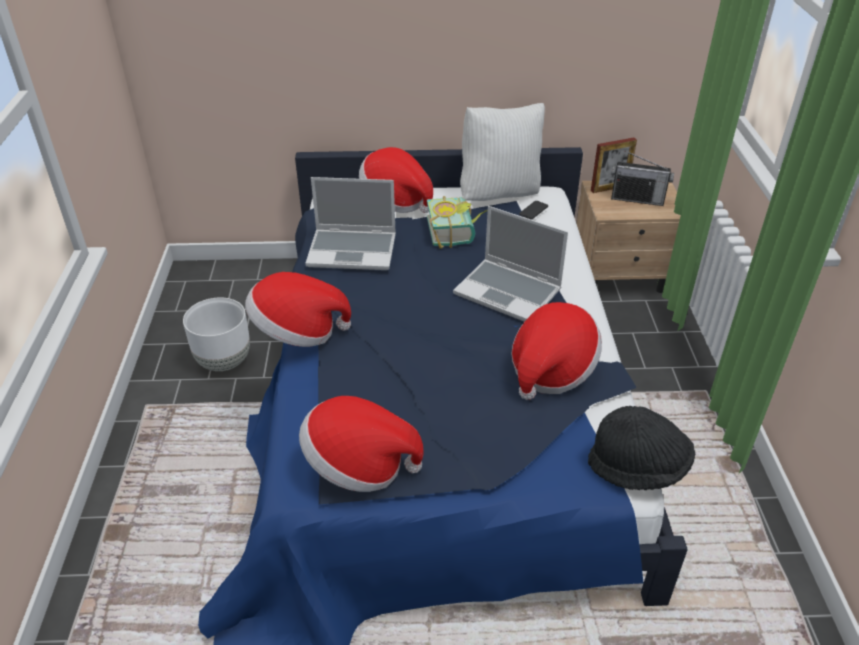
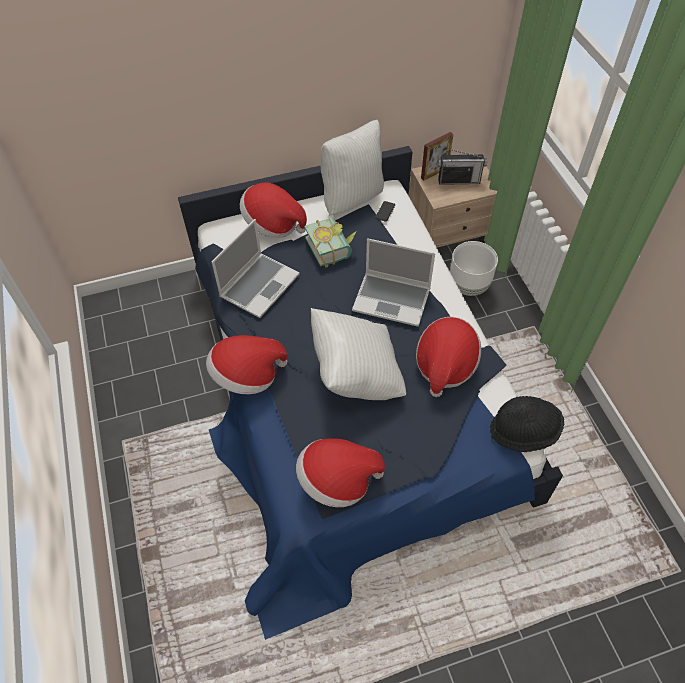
camera: 15 degrees left, 15 degrees up
white planter [183,297,250,371] -> white planter moved to [450,241,498,296]
laptop [305,177,396,270] -> laptop turned 45 degrees counterclockwise [212,219,300,318]
none -> white pillow [311,308,406,400]

